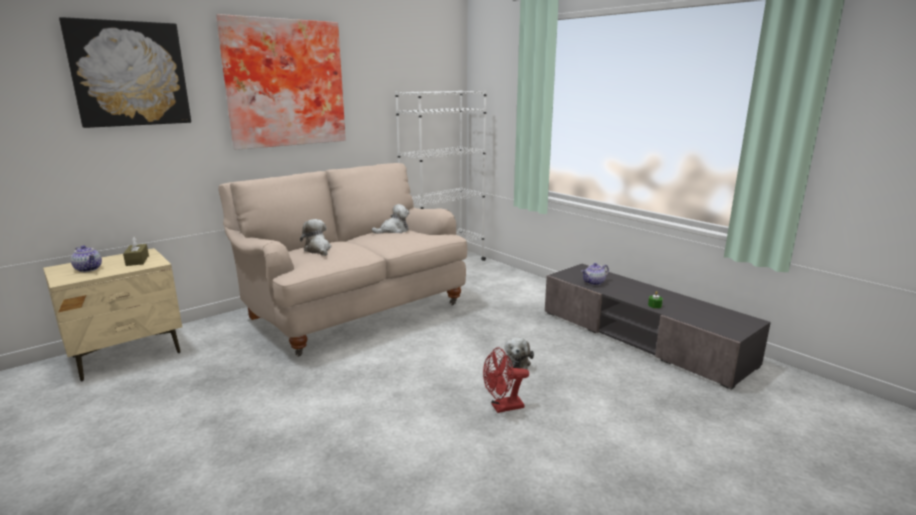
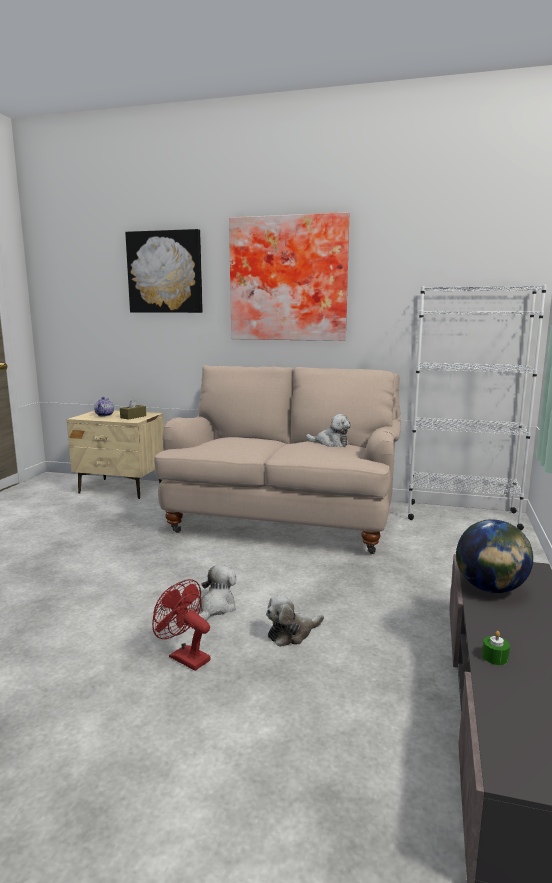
camera: 55 degrees right, 5 degrees down
plush toy [300,219,332,256] -> plush toy moved to [199,565,236,620]
teapot [581,263,609,286] -> globe [456,519,533,593]

